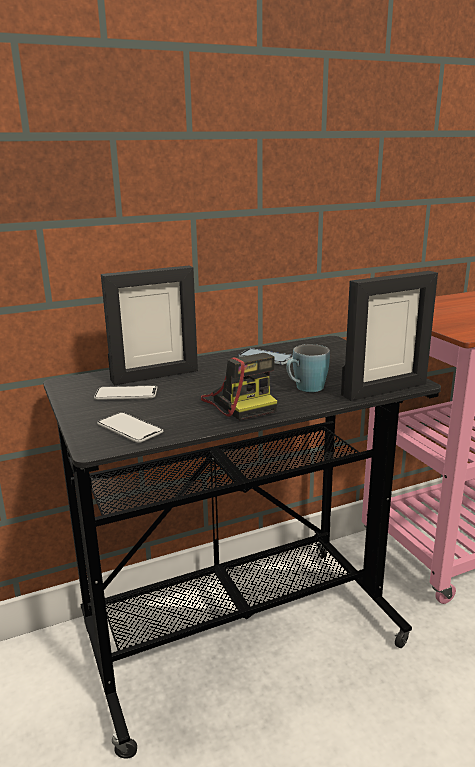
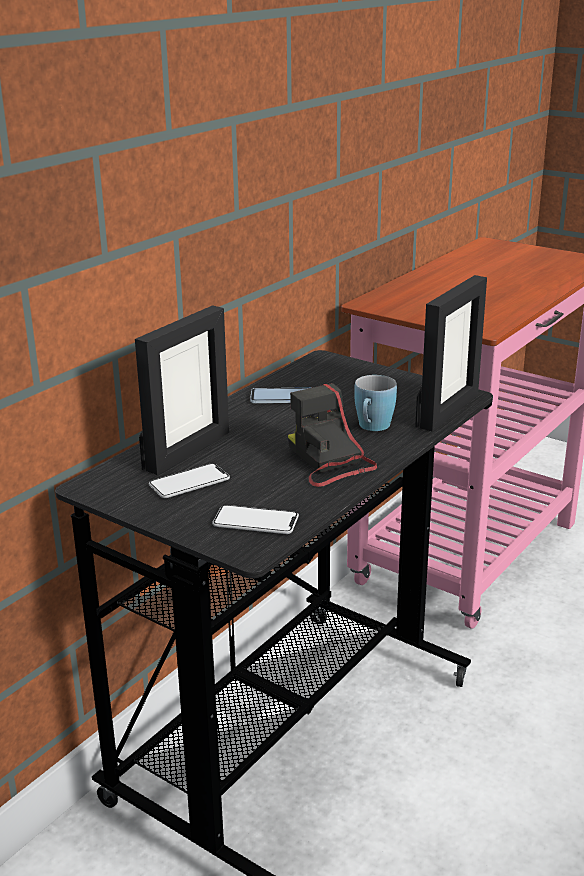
camera: 30 degrees left, 5 degrees up
camera [201,353,277,420] -> camera turned 150 degrees counterclockwise [288,383,377,487]

